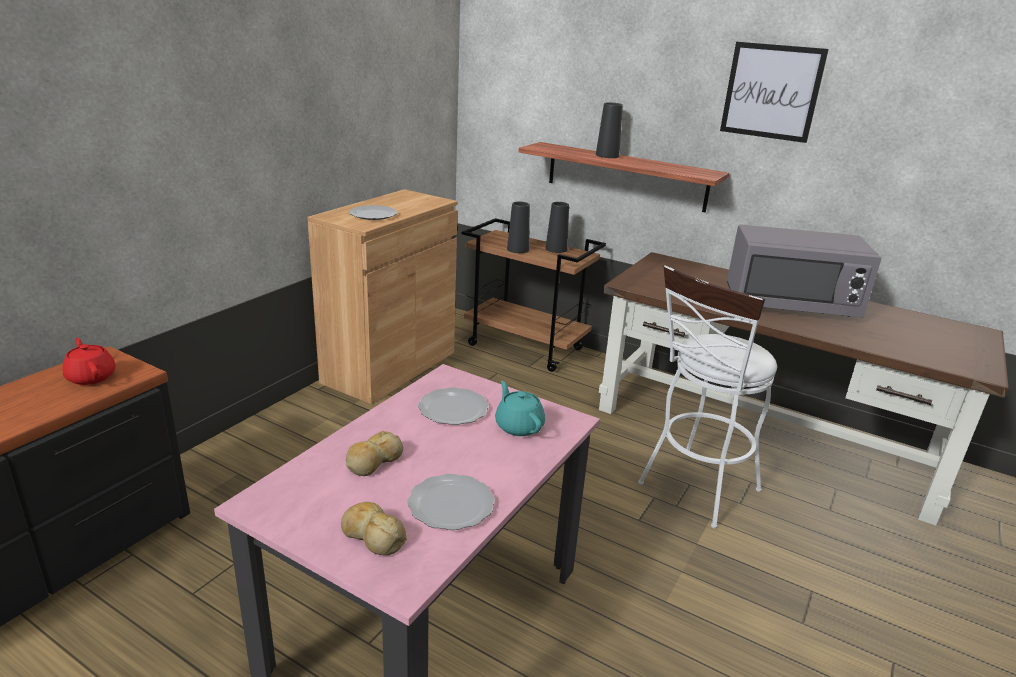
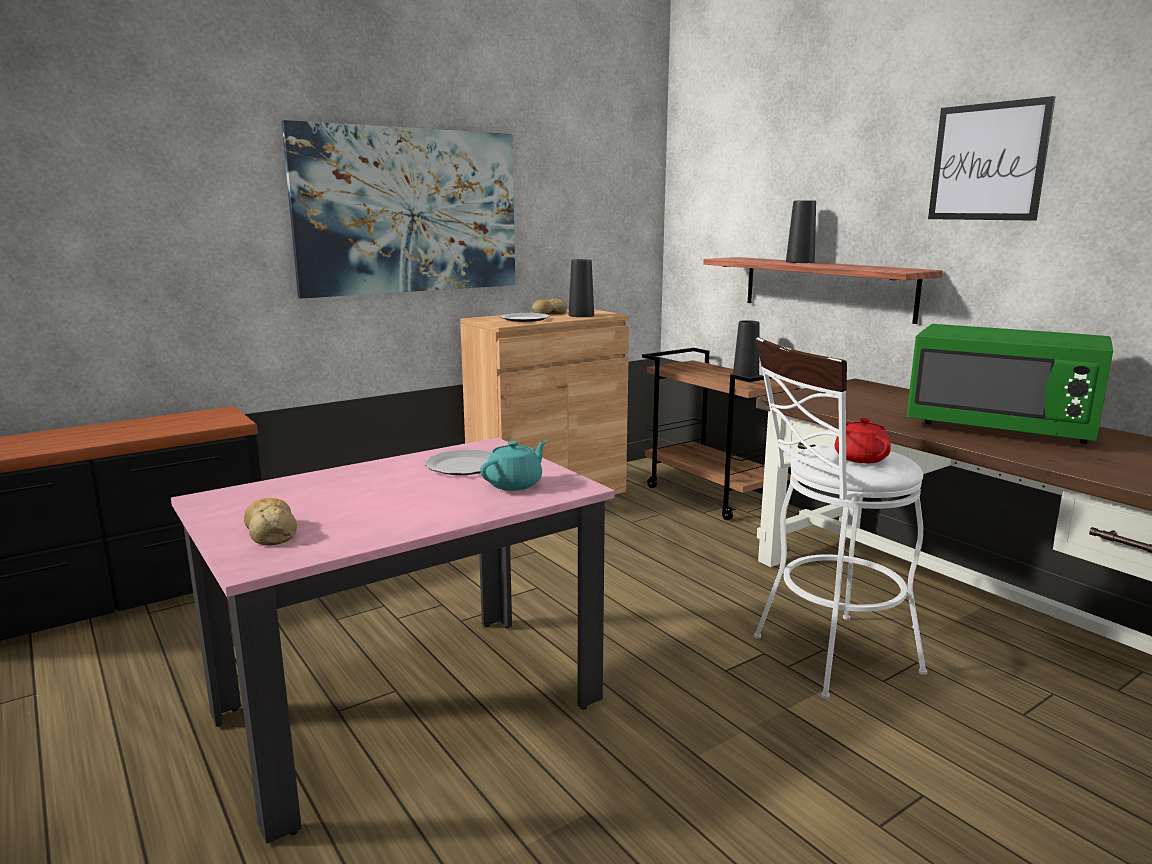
camera: 25 degrees right, 10 degrees down
red teapot [62,338,116,385] -> red teapot moved to [834,416,891,463]
bread [346,431,403,476] -> bread moved to [531,298,567,315]
plate [407,474,495,530] -> none
turquoise teapot [495,381,545,436] -> turquoise teapot turned 45 degrees clockwise [480,440,547,491]
black vase [507,202,530,253] -> black vase moved to [569,259,594,317]
grey microwave [727,224,882,318] -> green microwave [906,324,1113,444]
none -> picture [281,120,515,299]

